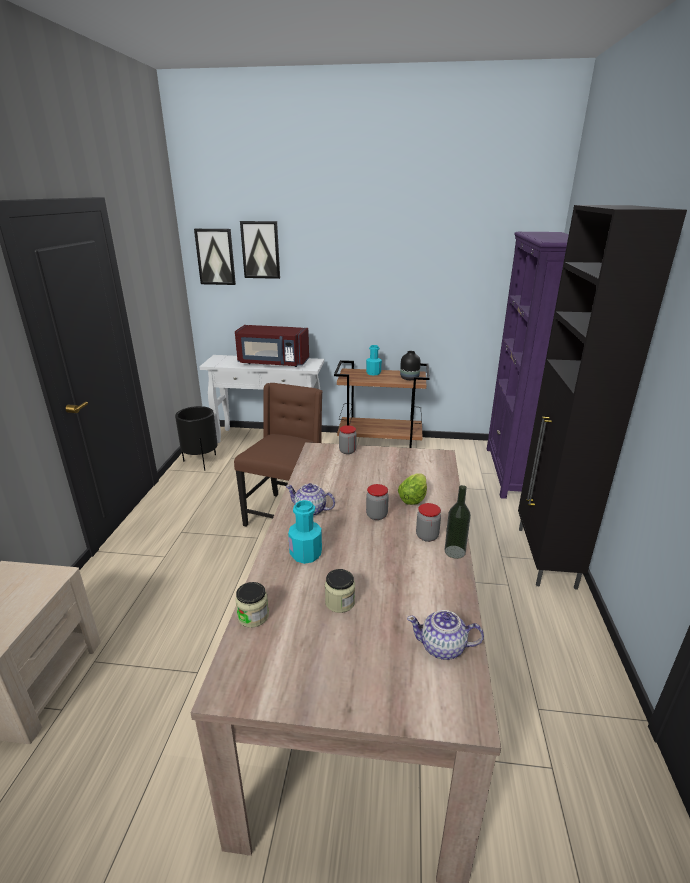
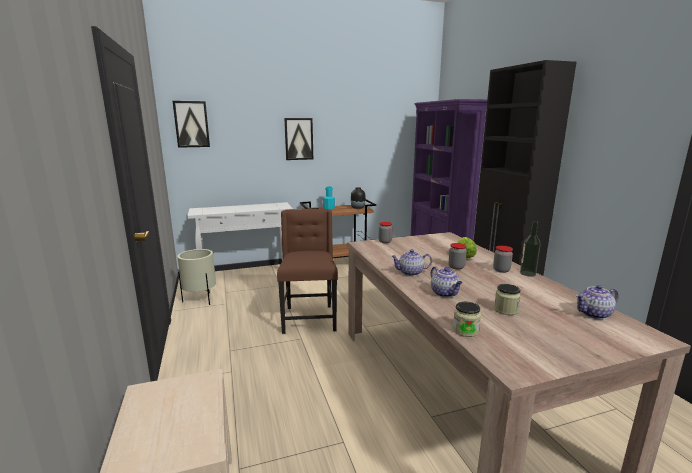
camera: 25 degrees left, 10 degrees down
black planter [175,406,218,471] -> beige planter [177,249,216,305]
red microwave [235,325,309,367] -> none
picture [240,221,280,279] -> picture moved to [284,118,313,160]
turquoise bottle [288,500,322,564] -> teapot [431,266,463,297]

